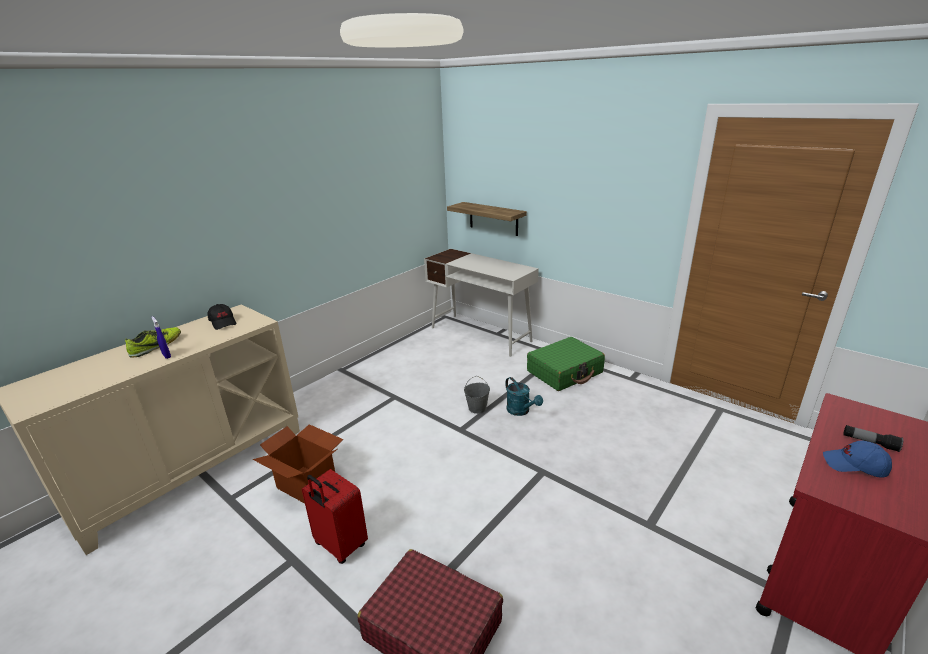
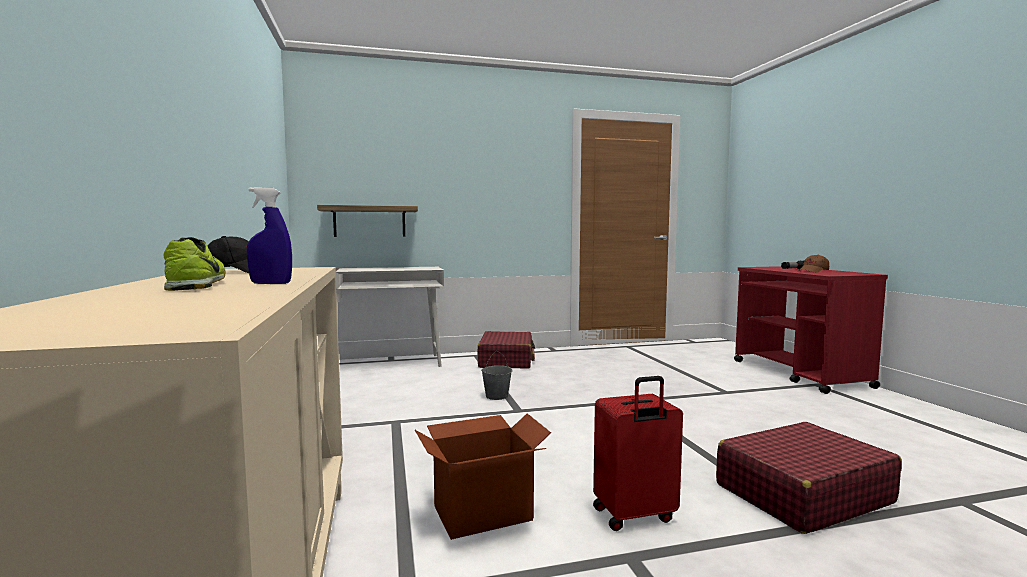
camera: 55 degrees left, 20 degrees down
turquoise watering can [505,377,543,416] -> none
green suitcase [527,337,605,391] -> red suitcase [478,331,535,369]
blue cap [823,440,892,478] -> brown cap [797,255,829,273]

